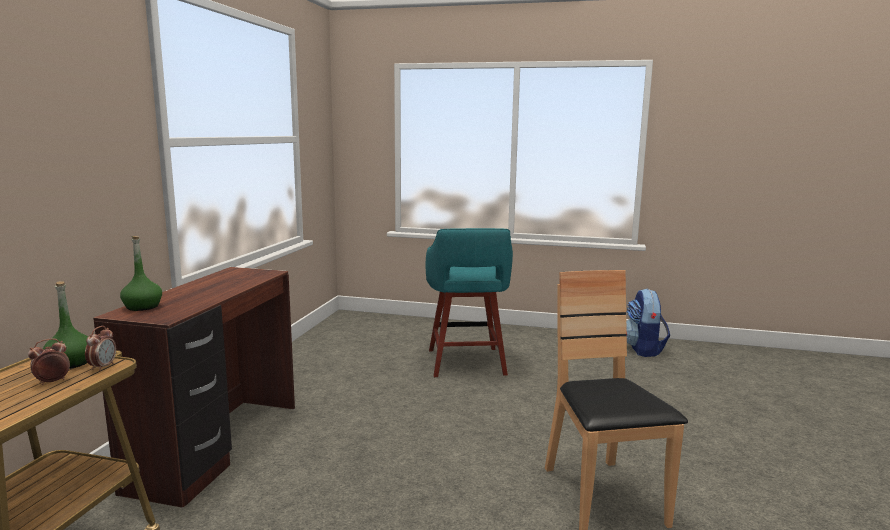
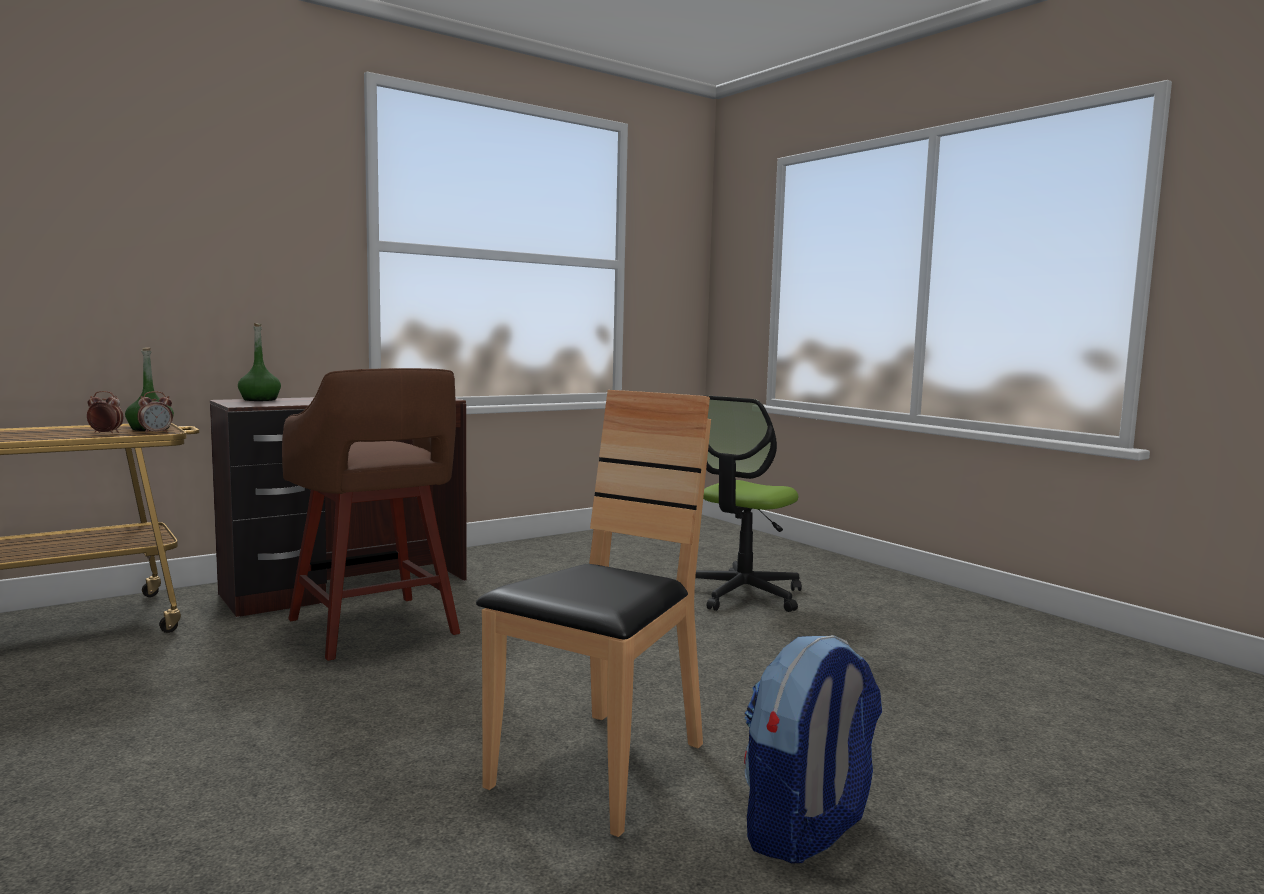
camera: 40 degrees right, 5 degrees down
turquoise stool [425,228,513,377] -> office chair [695,396,802,612]
backpack [626,289,670,357] -> backpack moved to [744,635,882,864]
none -> brown stool [282,368,460,661]

